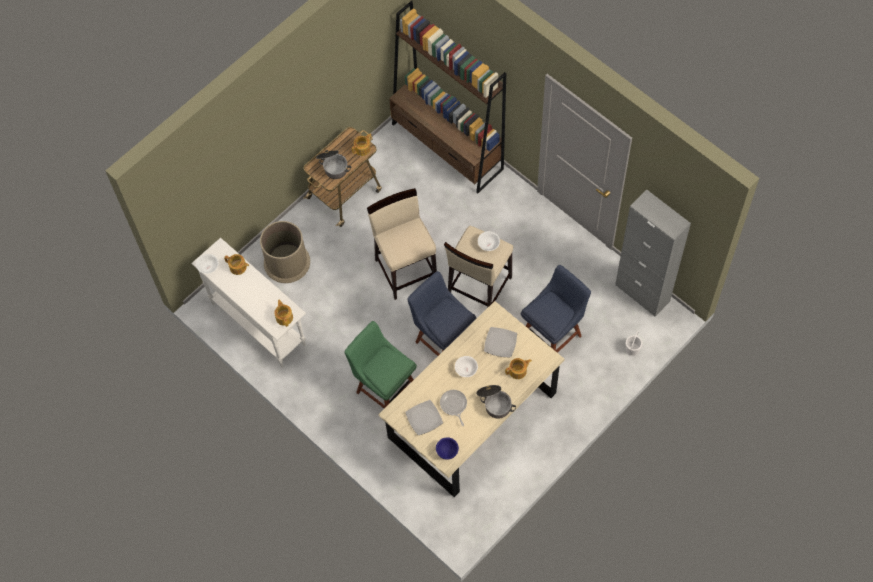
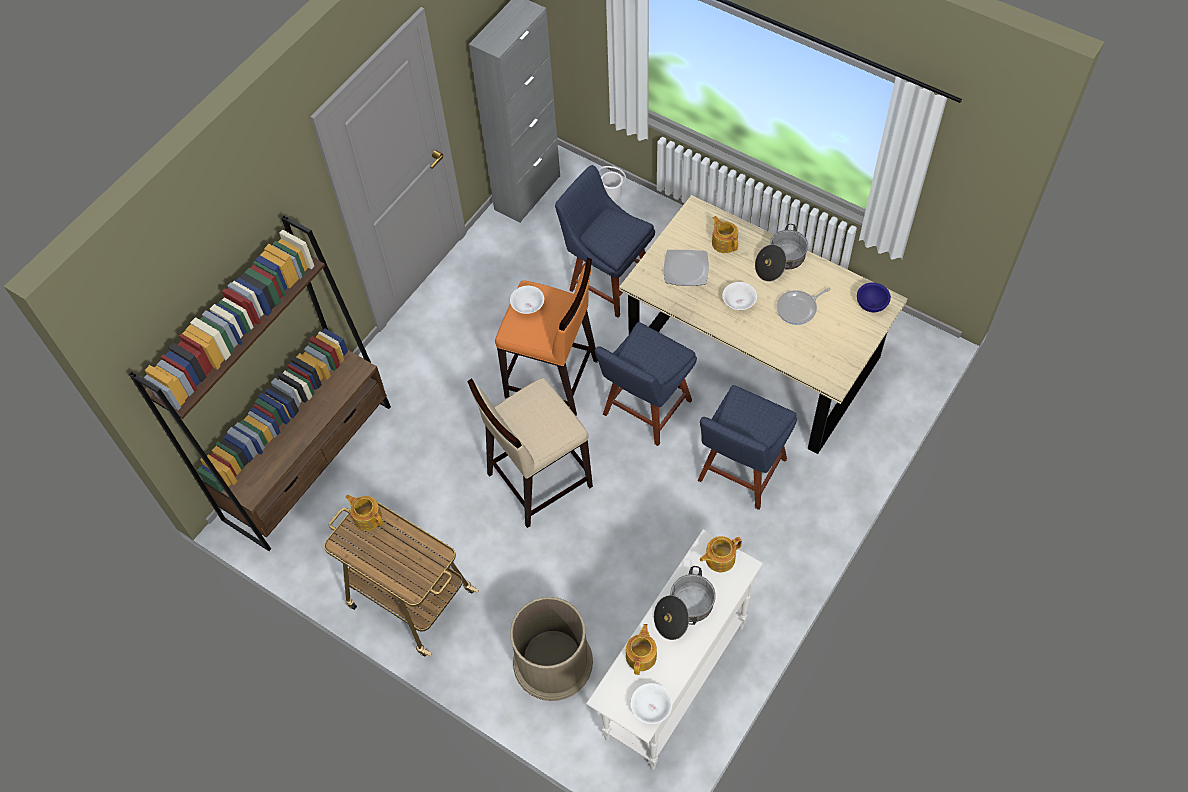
camera: 100 degrees left, 5 degrees down
cooking pot [316,150,351,179] -> cooking pot moved to [654,566,716,640]
green chair [344,321,417,408] -> blue chair [697,385,797,510]
plate [405,400,443,435] -> none
beige stool [444,226,513,308] -> orange stool [495,258,598,416]

